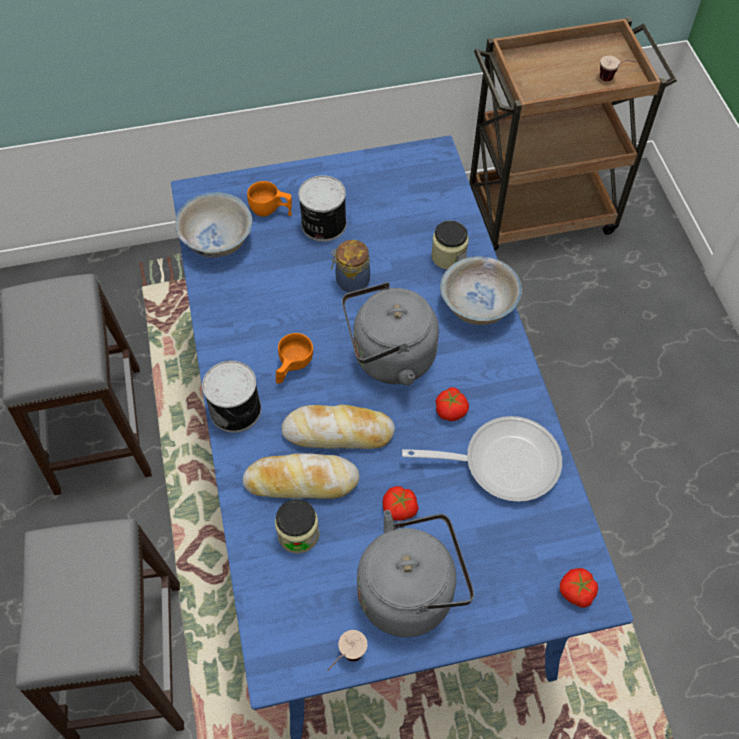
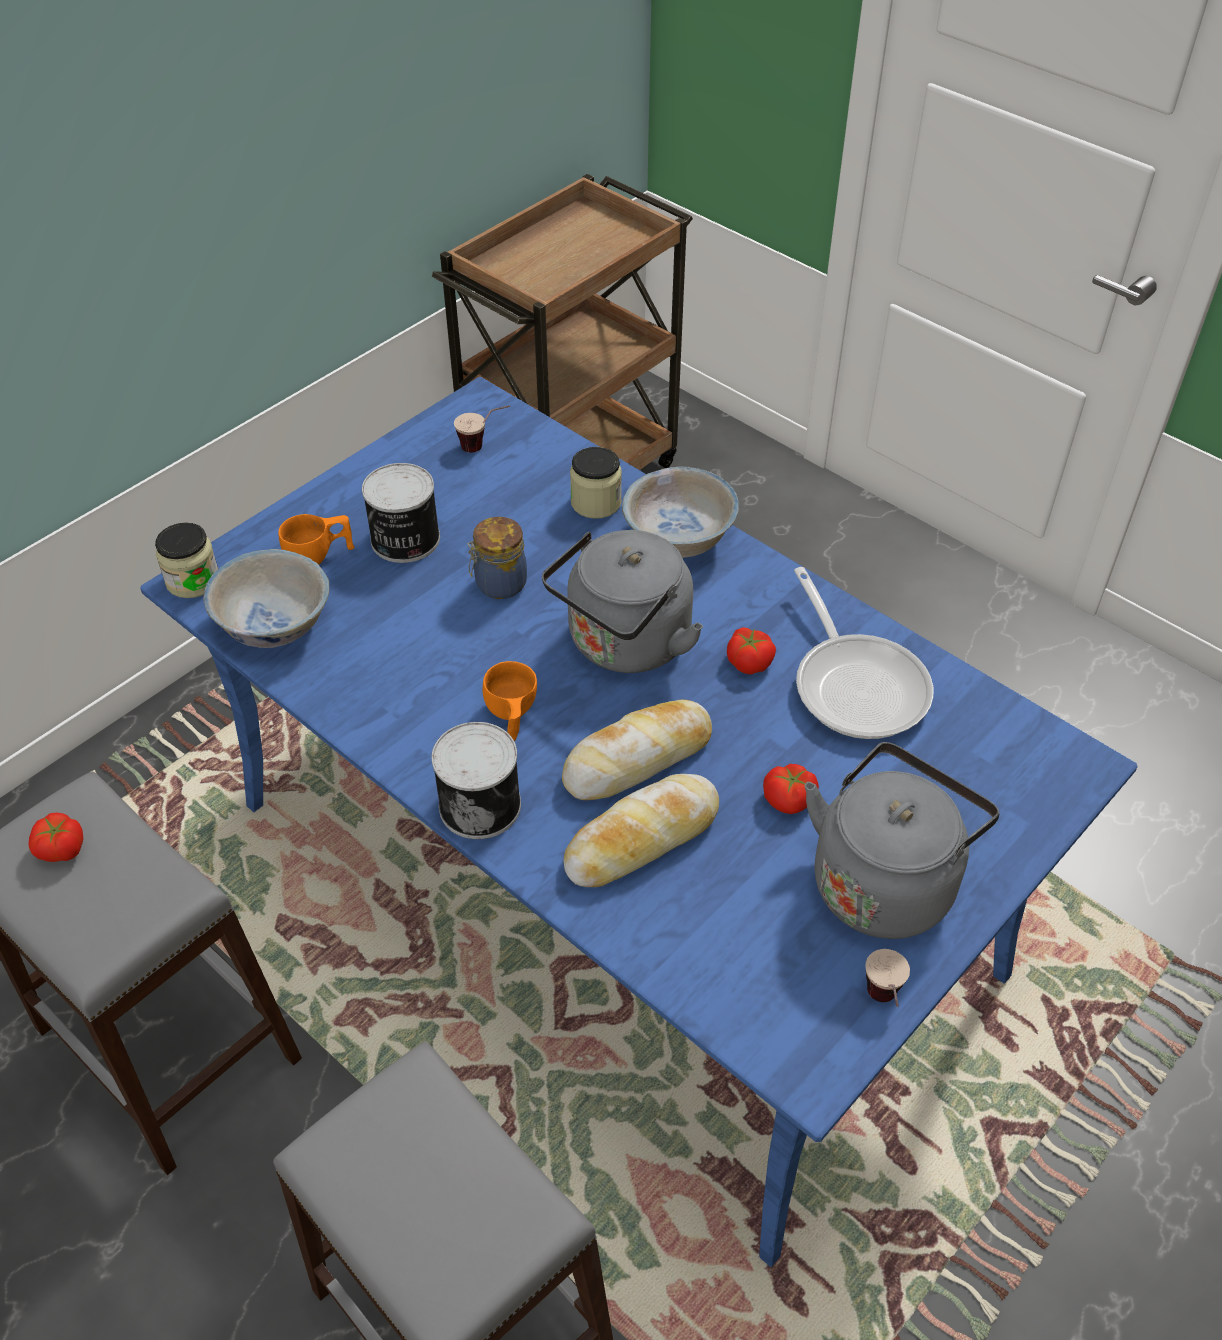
camera: 35 degrees left, 10 degrees down
jar [275,499,320,554] -> jar moved to [155,522,218,598]
frying pan [402,416,562,502] -> frying pan turned 105 degrees clockwise [794,567,933,739]
tomato [560,568,598,608] -> tomato moved to [28,813,83,862]
cup [600,56,637,82] -> cup moved to [454,405,510,453]

